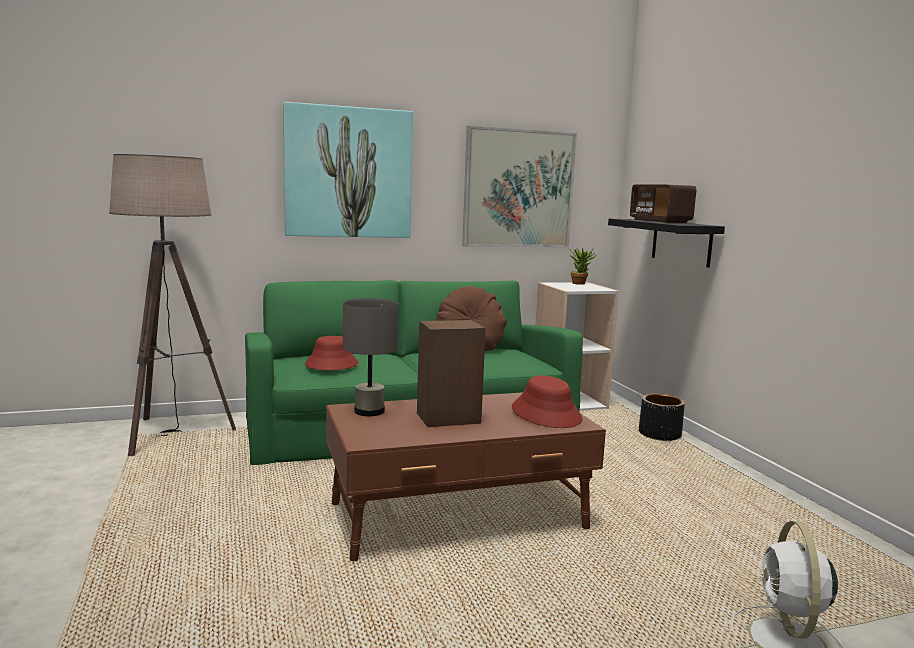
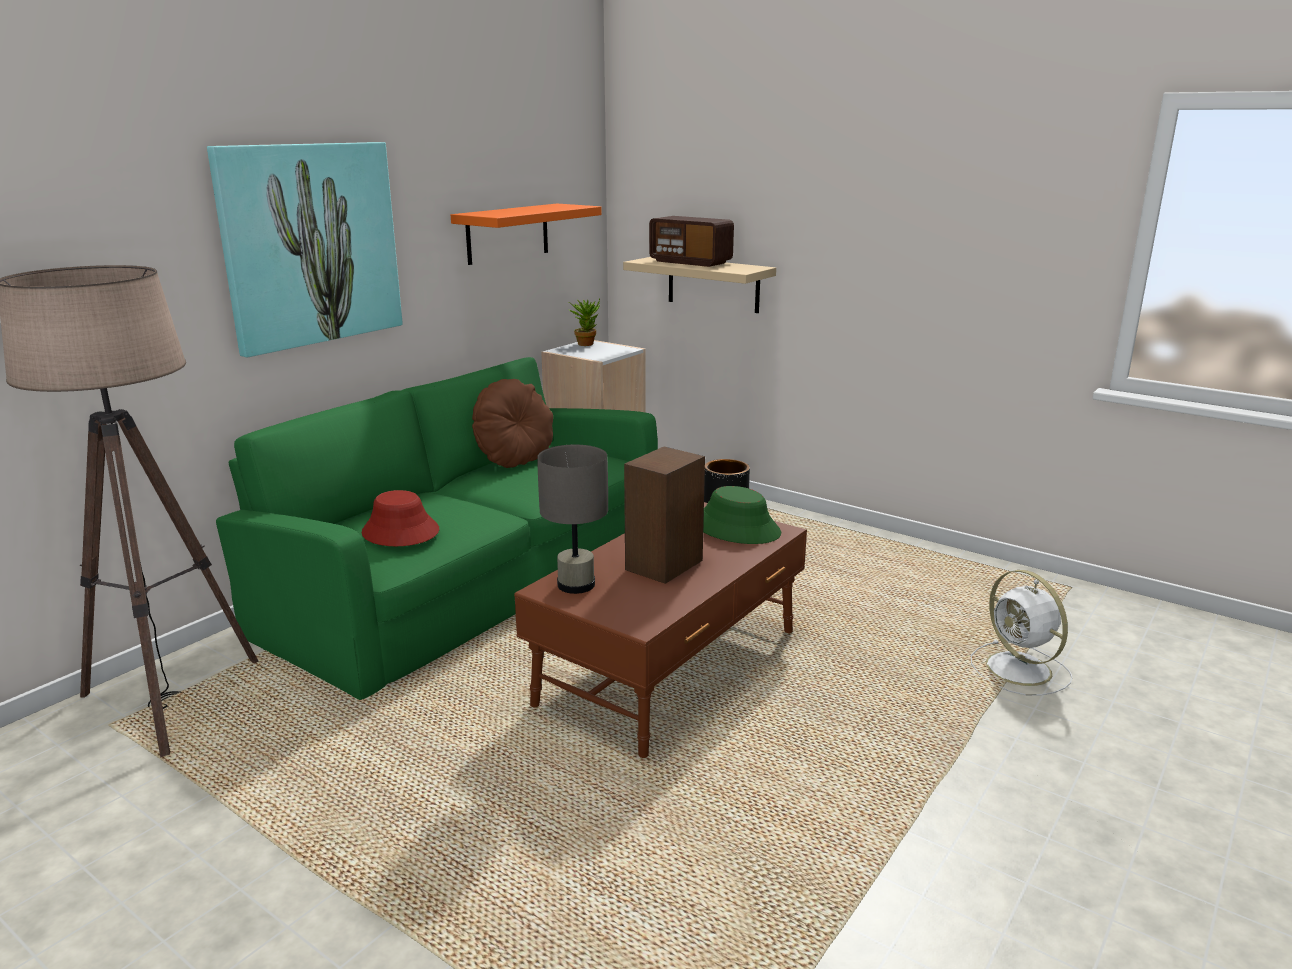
camera: 35 degrees left, 10 degrees up
picture [462,126,577,248] -> orange shelf [451,204,602,265]
red hat [512,375,582,428] -> green hat [703,486,781,544]
black shelf [608,219,725,268] -> beige shelf [623,257,776,313]

